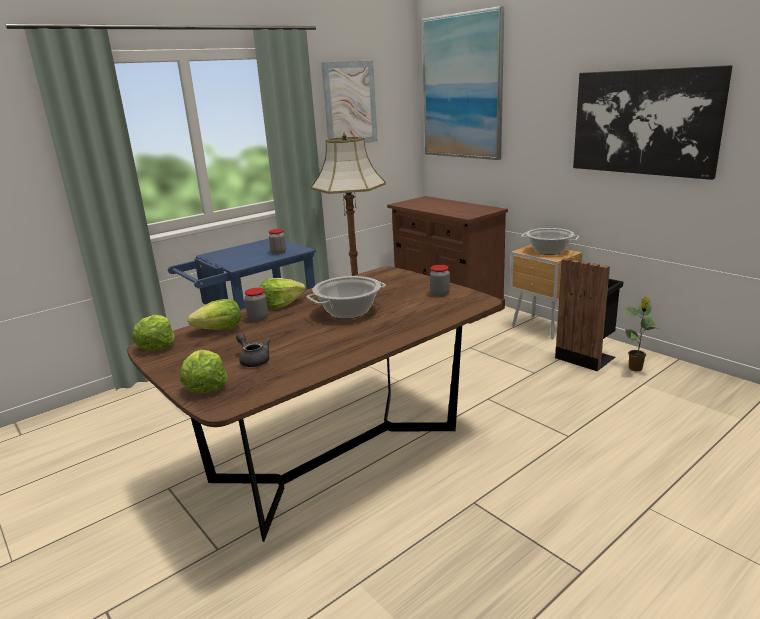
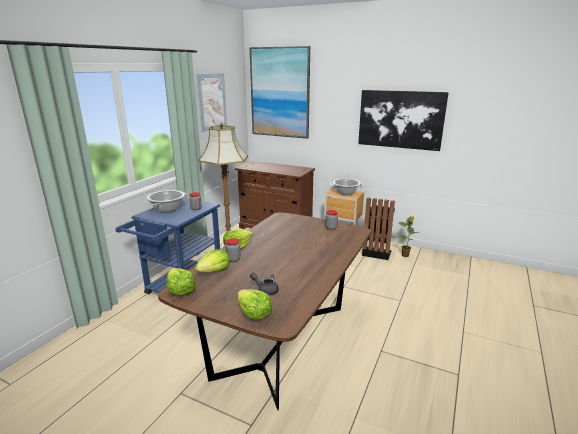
camera: 25 degrees left, 0 degrees up
cooking pot [307,276,386,319] -> cooking pot moved to [145,190,186,213]

